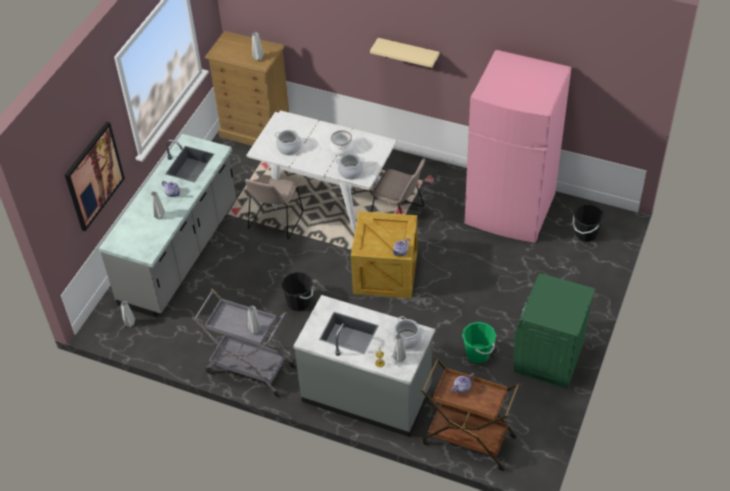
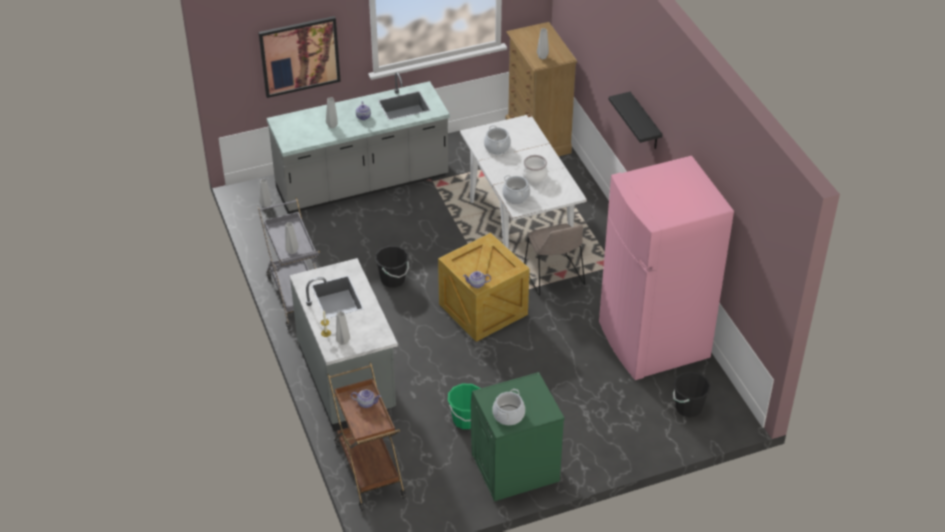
camera: 45 degrees right, 5 degrees down
beige chair [245,175,303,239] -> none
beige shelf [370,38,440,68] -> black shelf [609,92,662,149]
cooking pot [392,316,422,350] -> cooking pot moved to [492,389,525,425]

